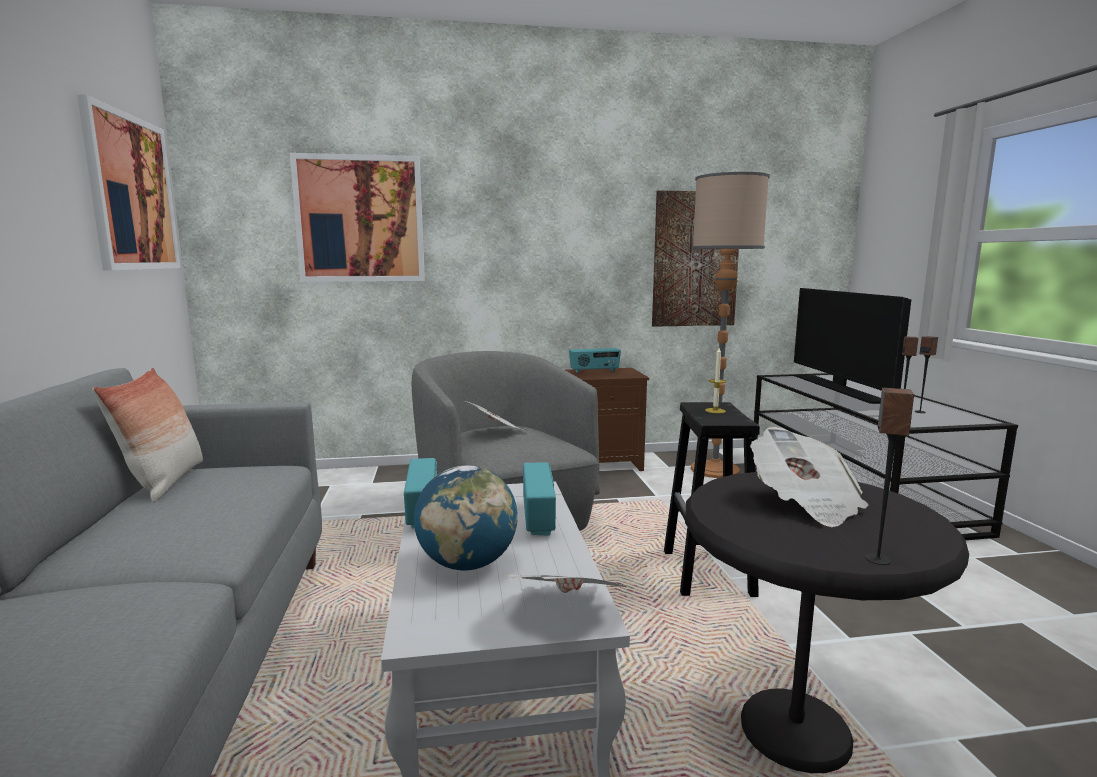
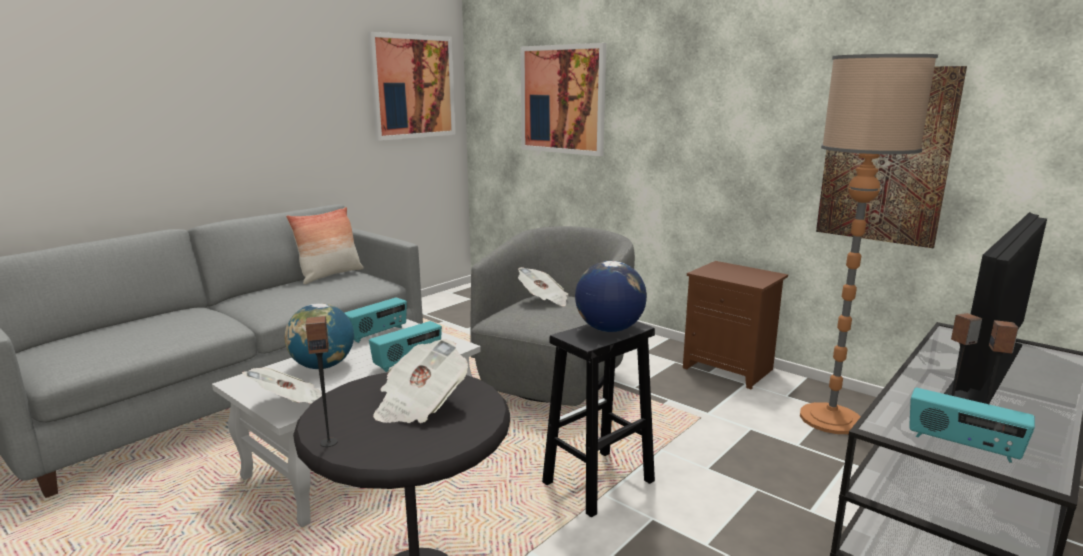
camera: 50 degrees right, 5 degrees up
radio [569,348,621,373] -> radio moved to [909,388,1035,463]
candle [705,348,726,413] -> globe [575,261,647,332]

